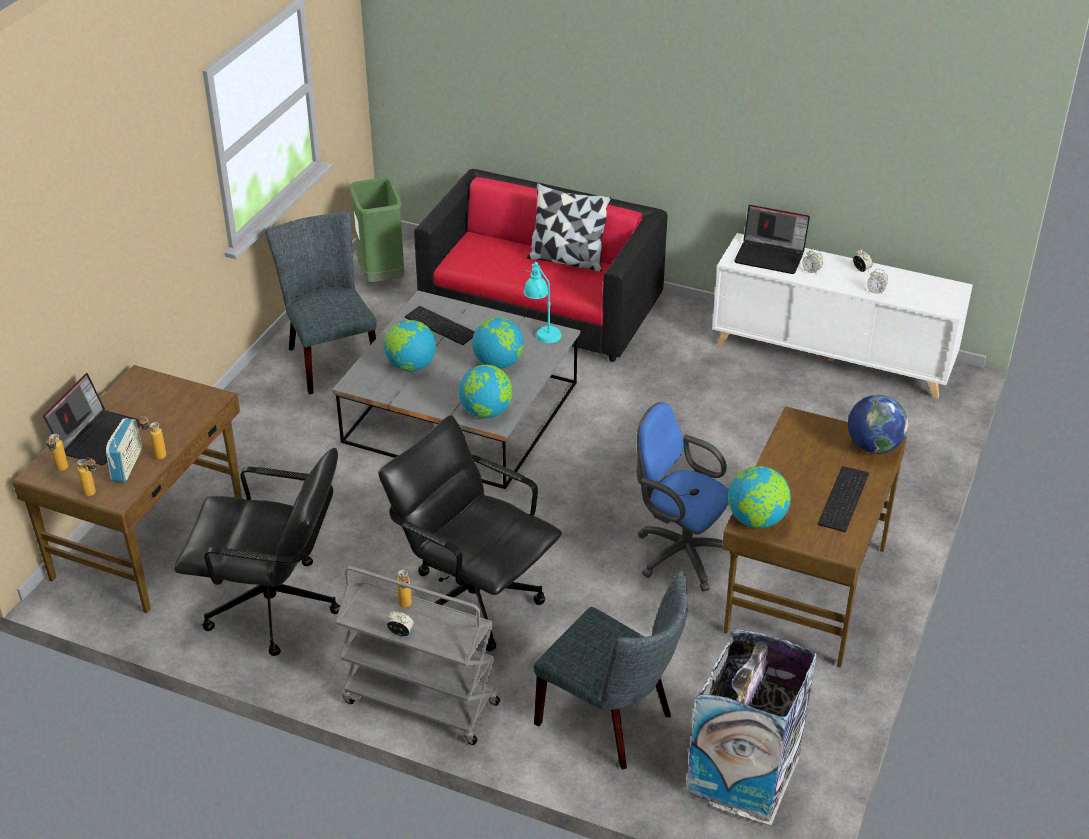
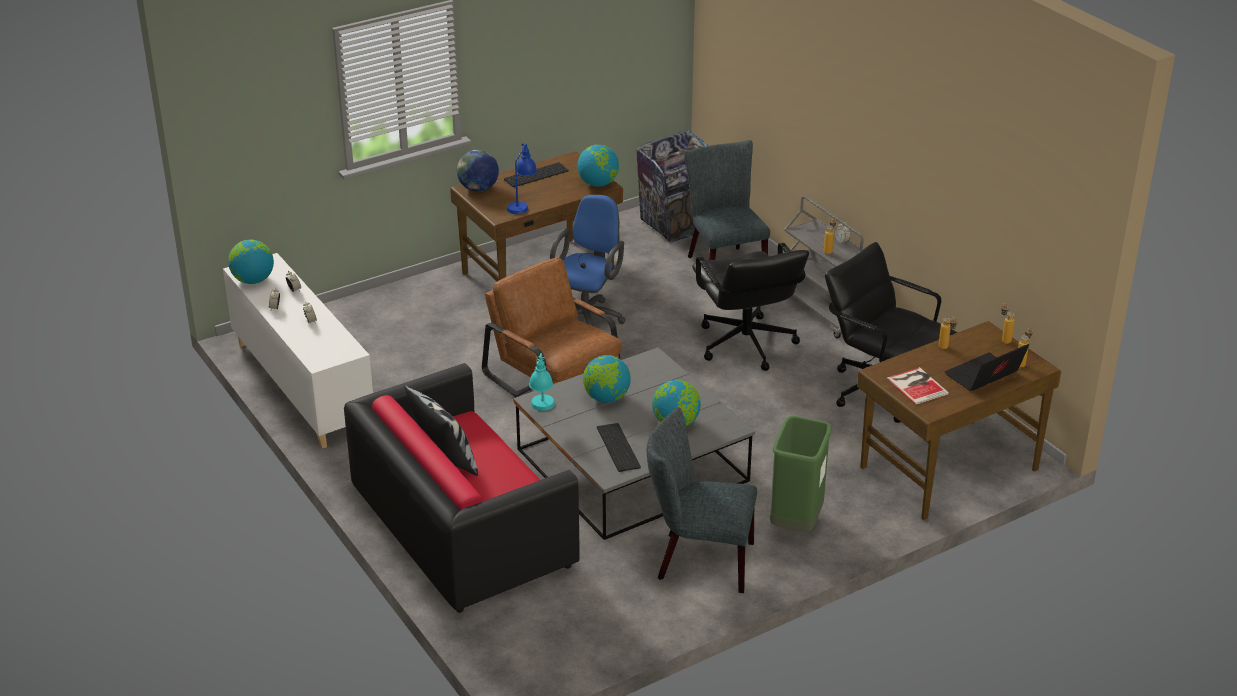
camera: 145 degrees left, 5 degrees down
radio [106,418,142,482] -> none
grey chair [266,211,377,395] -> grey chair turned 90 degrees clockwise [647,407,757,593]
green trash can [350,178,405,282] -> green trash can moved to [770,416,832,532]
globe [459,365,513,418] -> globe moved to [228,239,274,284]
blue office chair [637,402,739,592] -> blue office chair turned 135 degrees counterclockwise [550,195,626,326]
laptop [734,205,810,274] -> none
none -> brown armchair [482,258,622,397]
none -> blue table lamp [507,143,537,214]
none -> book [887,367,949,405]

